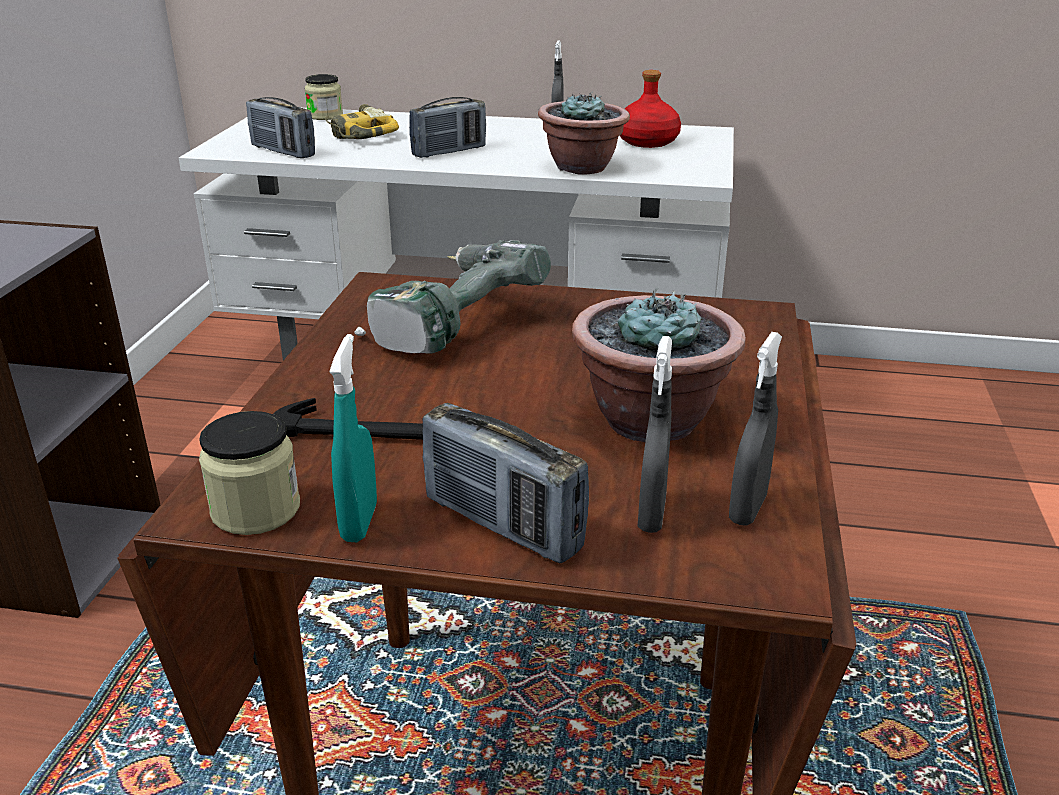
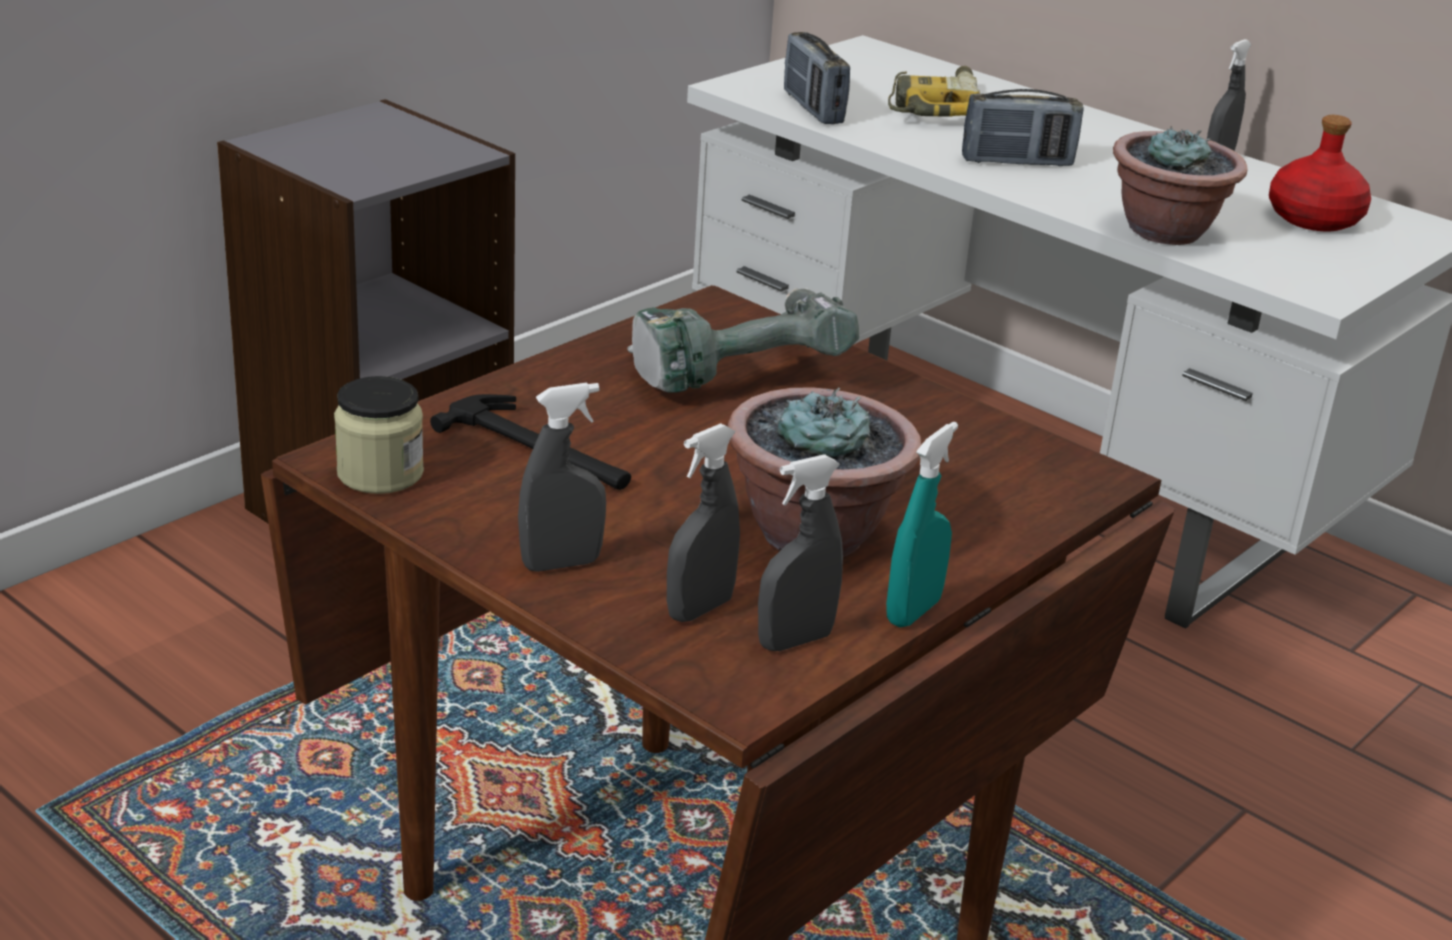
camera: 30 degrees right, 0 degrees up
jar [305,74,343,120] -> none
turquoise spray bottle [329,334,377,542] -> turquoise spray bottle moved to [886,421,958,627]
radio [423,403,589,563] -> grey spray bottle [518,383,606,572]

